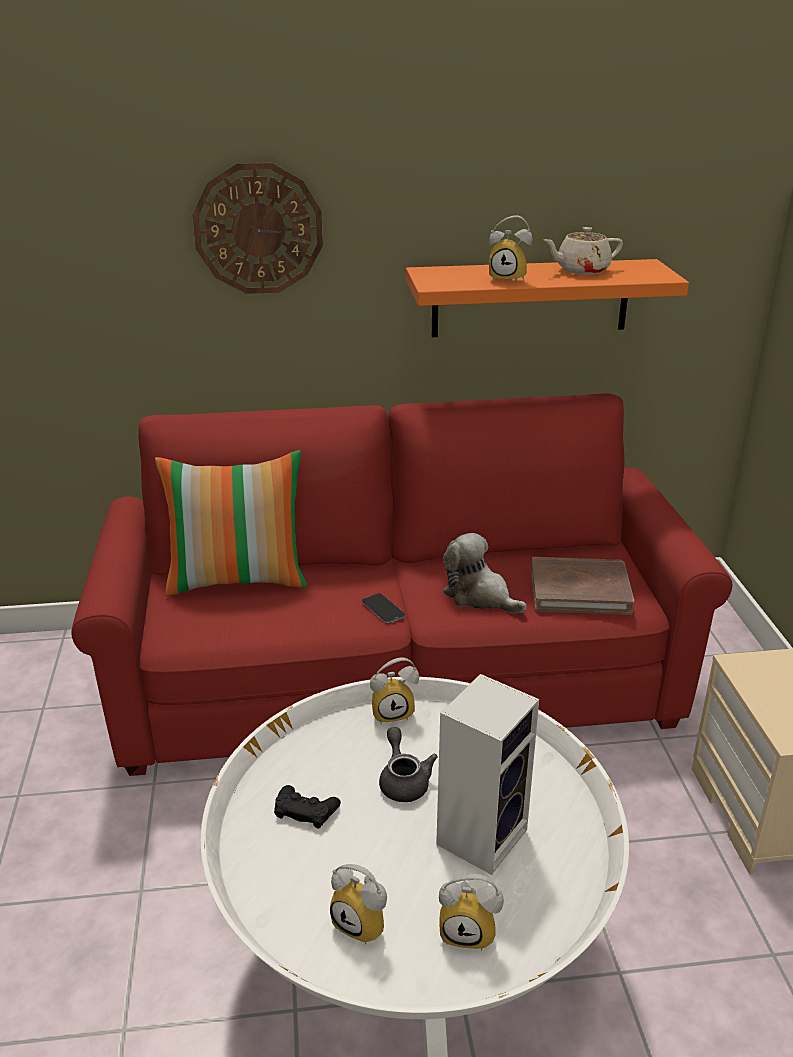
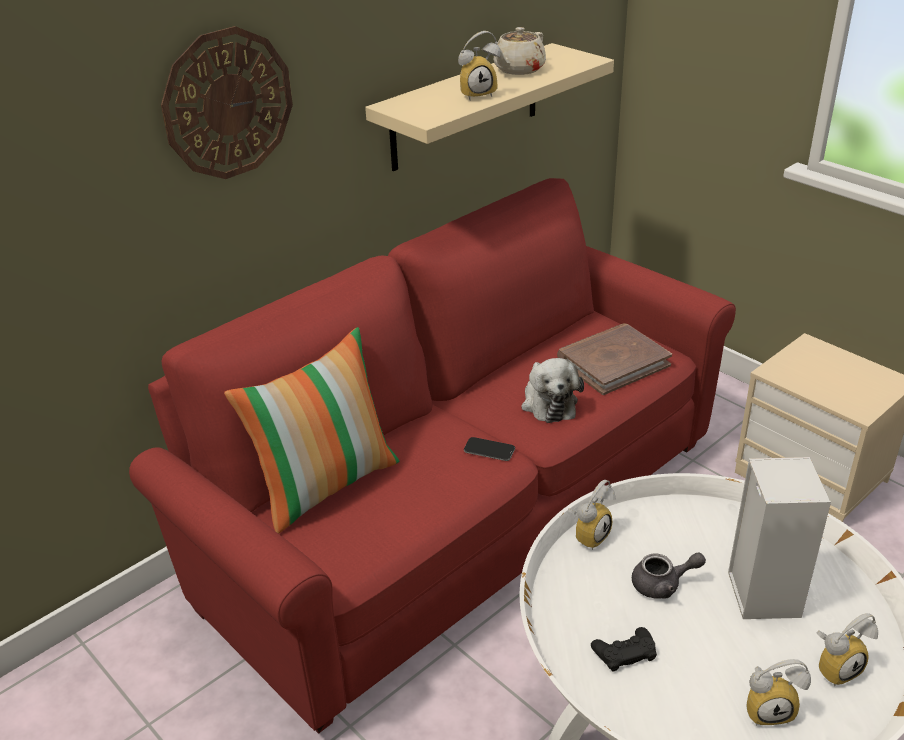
camera: 35 degrees left, 5 degrees up
grey teapot [379,727,438,802] -> grey teapot turned 135 degrees clockwise [632,553,706,599]
orange shelf [406,259,689,337] -> beige shelf [365,43,614,171]
plush toy [443,533,527,614] -> plush toy turned 105 degrees counterclockwise [522,358,584,423]

